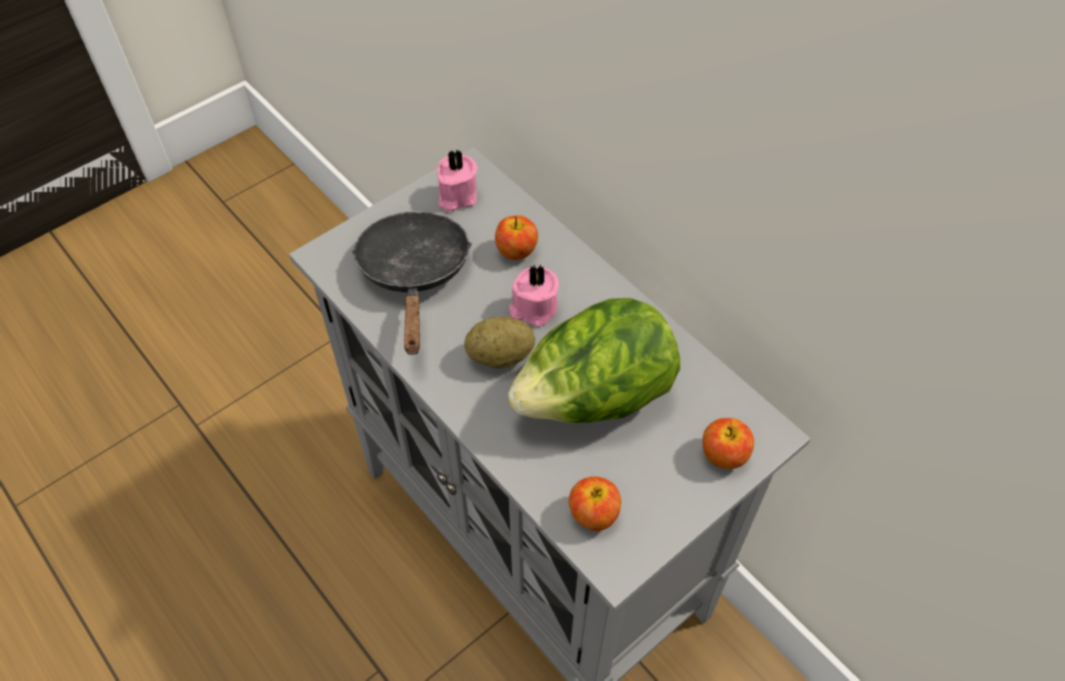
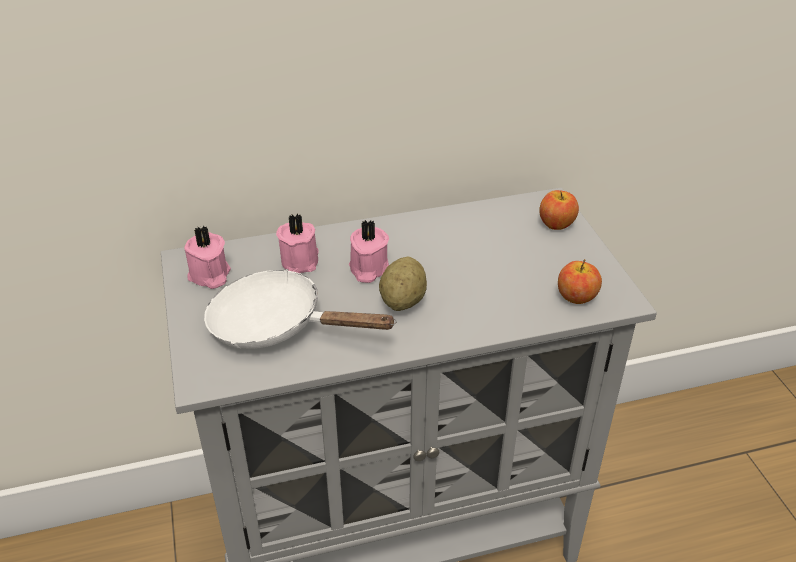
camera: 65 degrees left, 15 degrees down
black frying pan [352,211,472,355] -> white frying pan [204,269,397,349]
apple [495,215,538,260] -> pink candle [276,214,319,273]
lettuce [508,298,680,423] -> none

